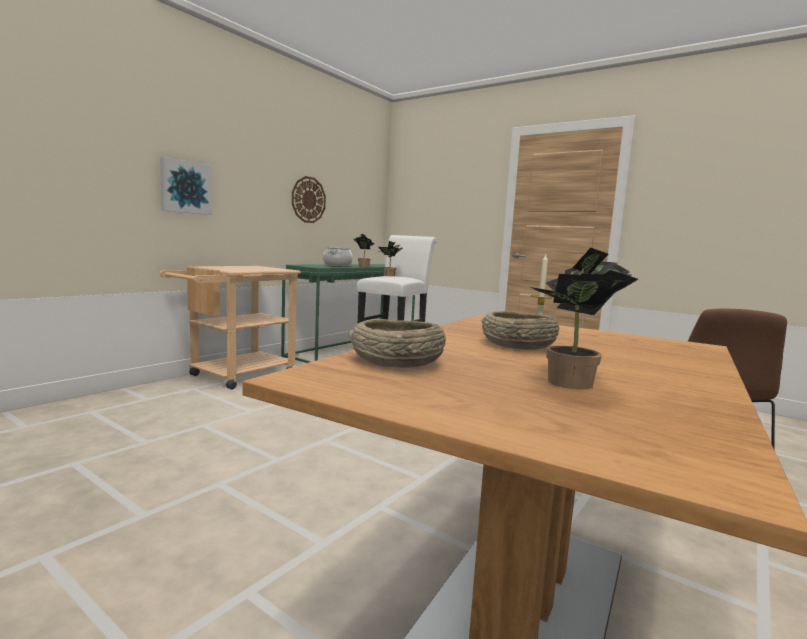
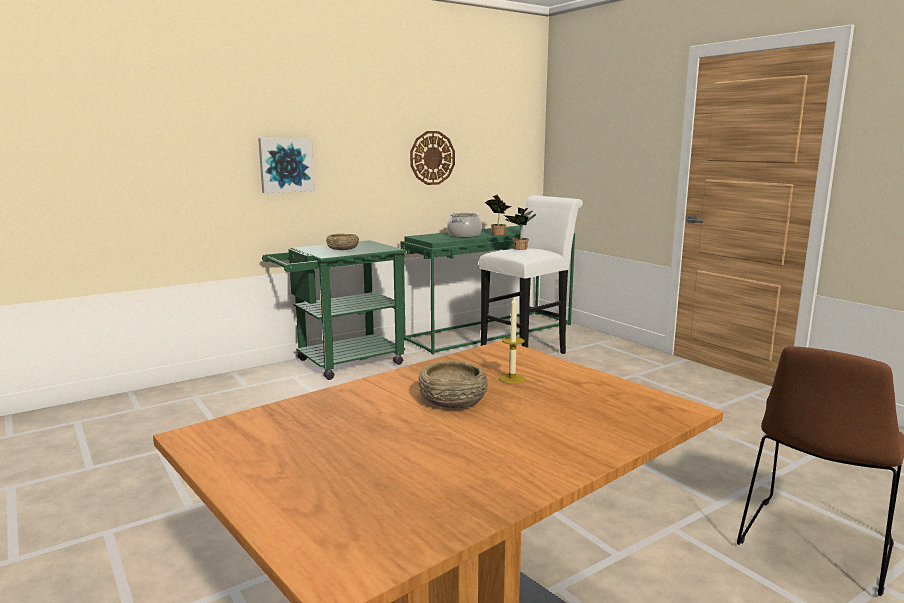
camera: 20 degrees right, 5 degrees up
beige cart [160,266,301,390] -> green cart [262,240,406,380]
beige bowl [348,319,446,368] -> beige bowl moved to [326,234,359,250]
potted plant [530,248,638,390] -> none

